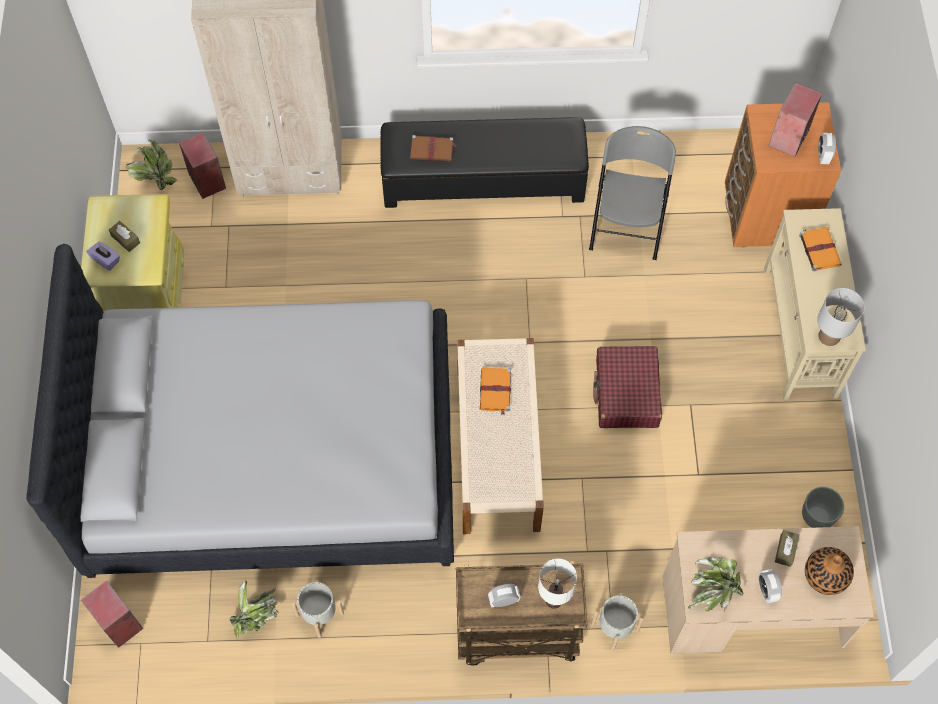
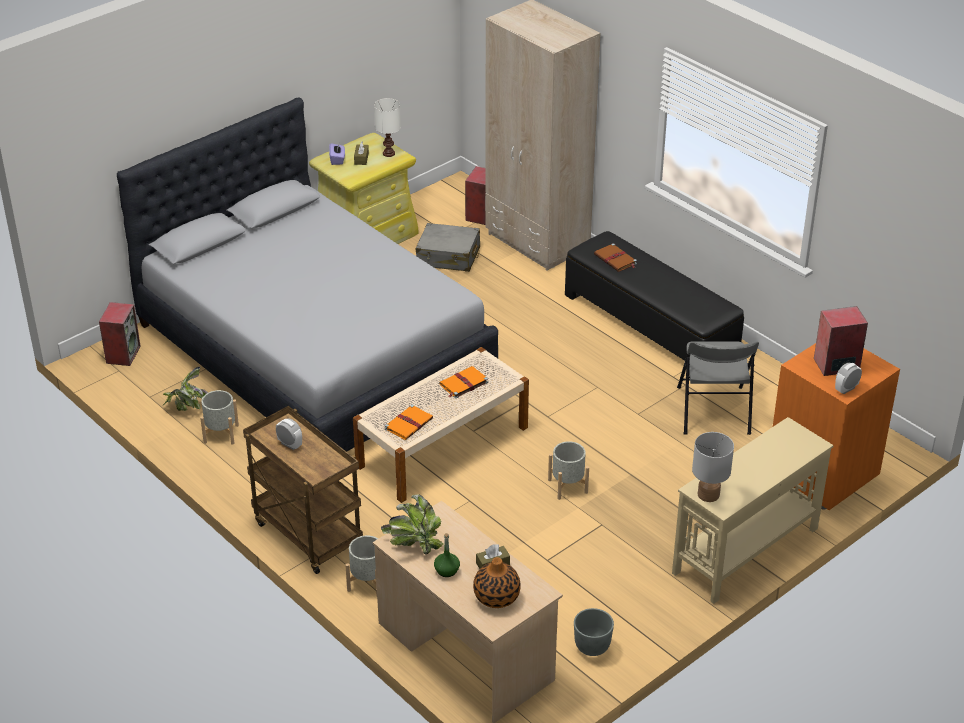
camera: 50 degrees right, 25 degrees down
potted plant [126,139,177,190] -> none
white table lamp [538,558,577,609] -> white table lamp moved to [374,98,401,157]
grey chair [589,126,676,260] -> grey chair turned 120 degrees clockwise [677,341,759,435]
red suitcase [593,346,662,428] -> grey planter [548,441,589,500]
alarm clock [759,569,782,604] -> green bottle [434,533,460,577]
orange book [799,227,842,271] -> orange book moved to [385,404,433,440]
none -> grey suitcase [416,223,480,272]

